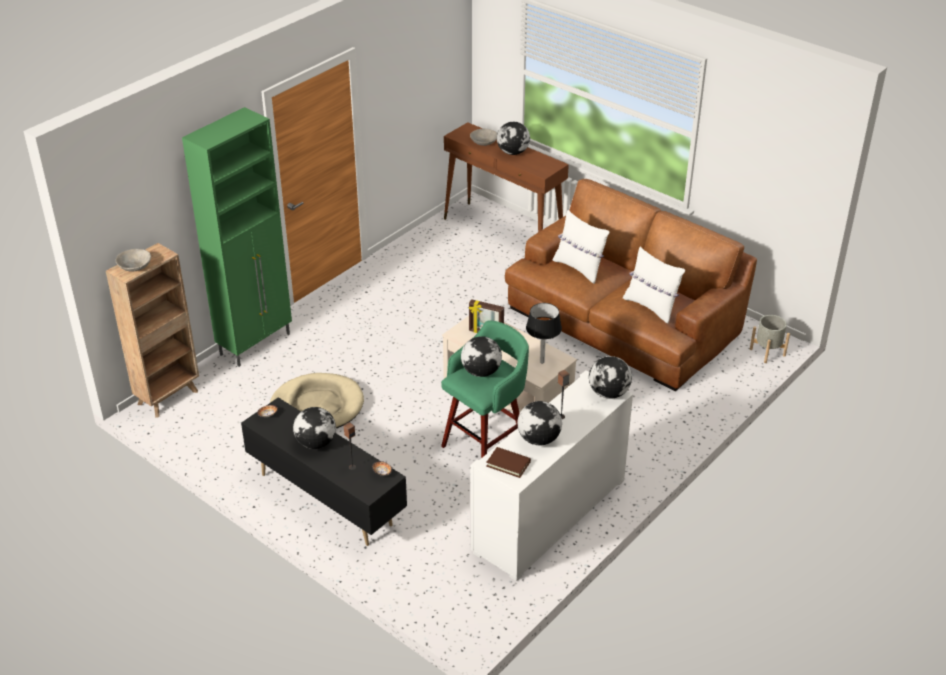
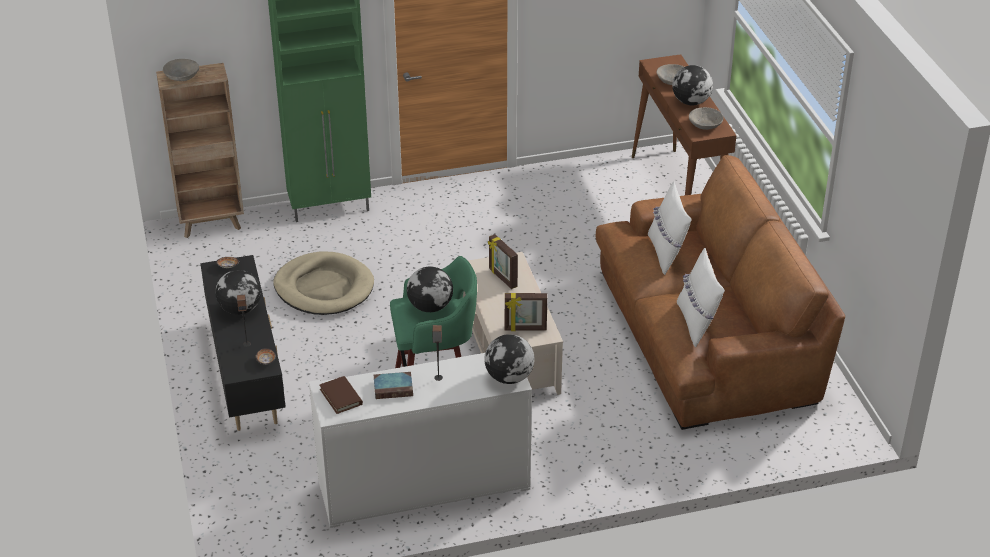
camera: 35 degrees right, 0 degrees up
globe [517,401,562,445] -> book [374,372,413,399]
black table lamp [526,303,562,364] -> picture frame [505,293,547,331]
grey planter [750,315,790,363] -> none
none -> grey bowl [689,107,723,130]

